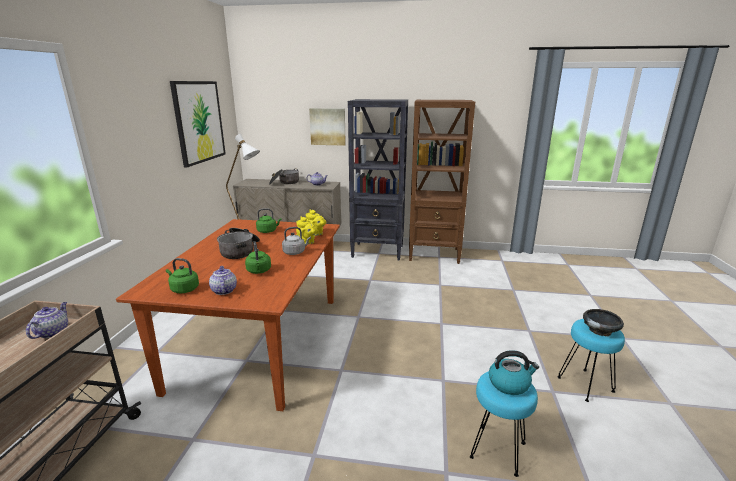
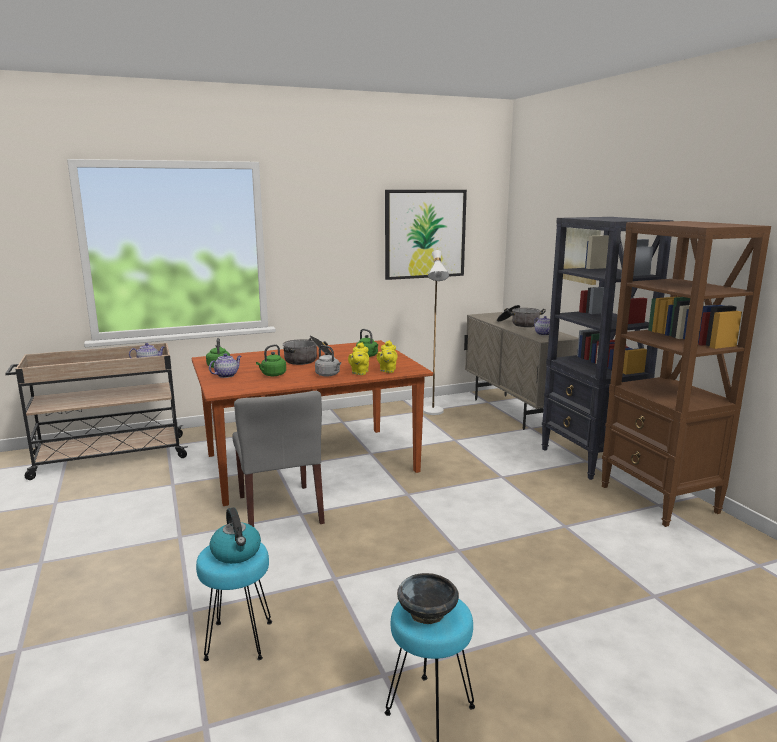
camera: 60 degrees right, 5 degrees down
none -> grey chair [232,391,325,527]

